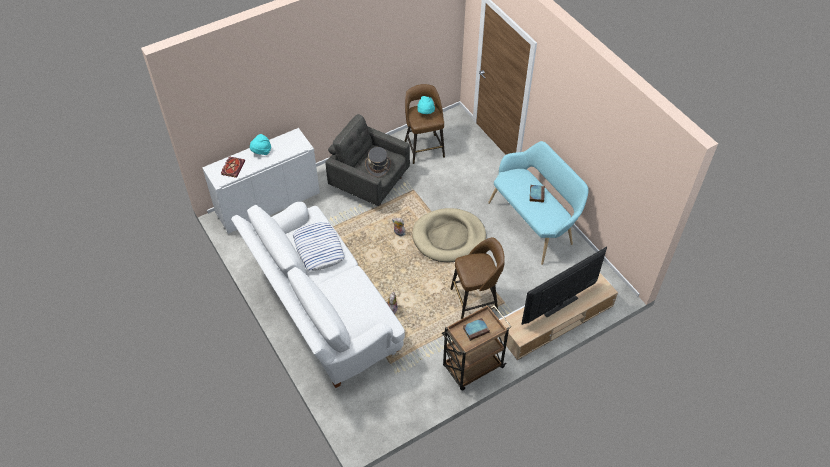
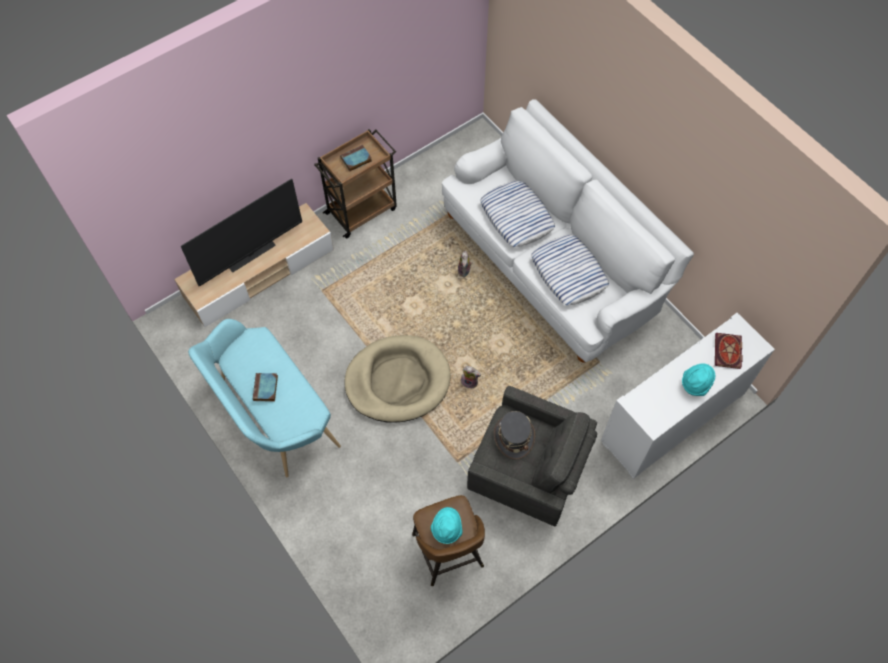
camera: 175 degrees right, 10 degrees up
brown stool [450,237,505,319] -> none
none -> pillow [480,181,555,247]

